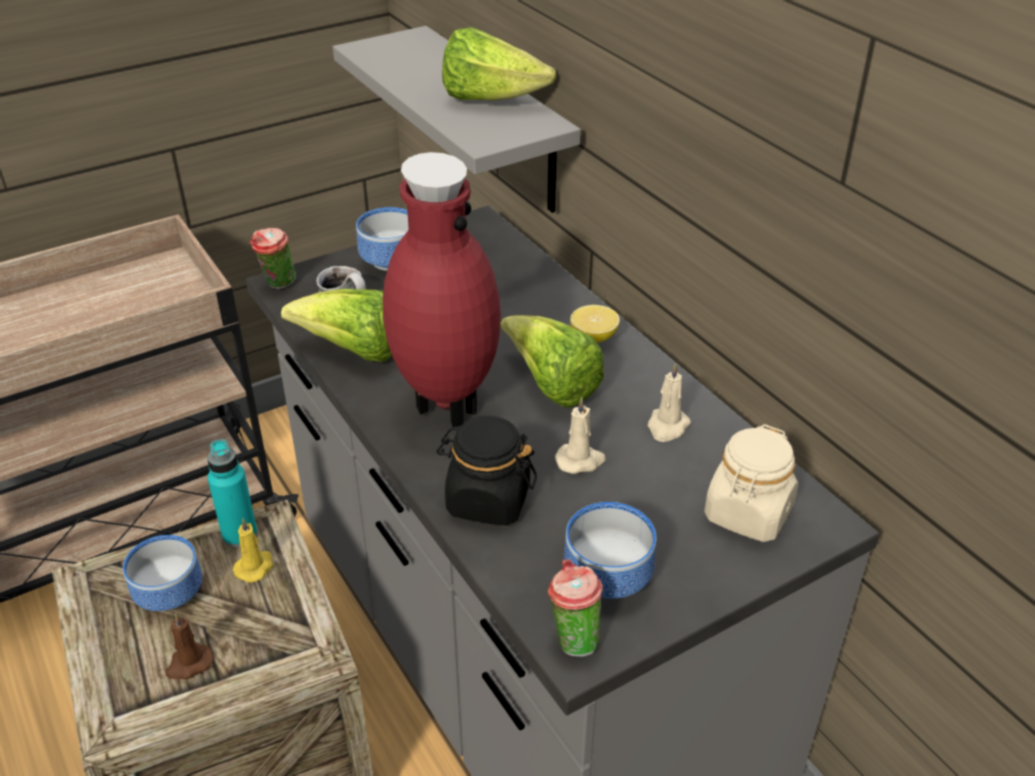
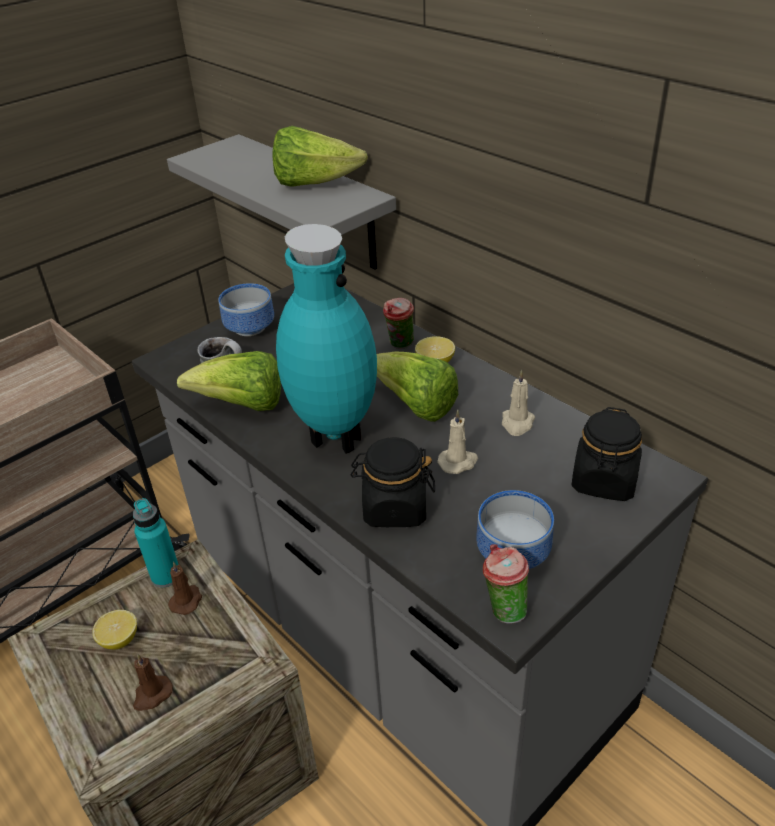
camera: 10 degrees left, 0 degrees up
bowl [123,535,202,611] -> lemon [92,610,137,650]
yellow candle [233,518,274,583] -> brown candle [168,561,202,615]
cup [250,228,296,289] -> cup moved to [383,298,414,349]
red vase [383,152,501,428] -> turquoise vase [276,224,377,454]
beige jar [704,424,798,542] -> black jar [571,407,642,501]

